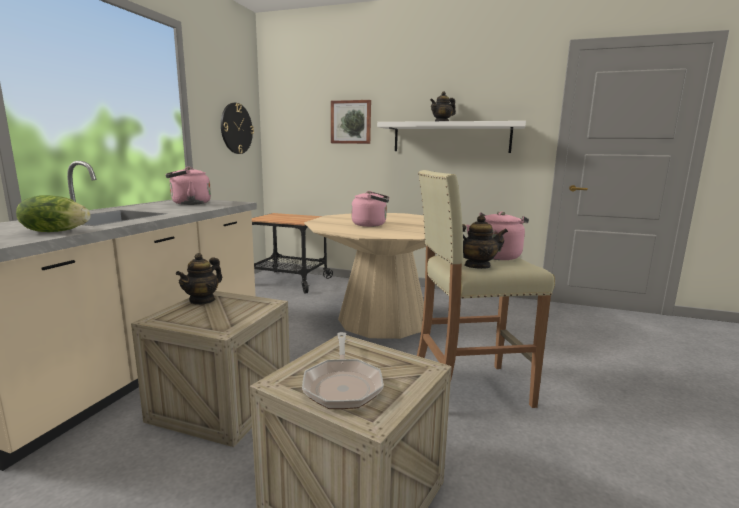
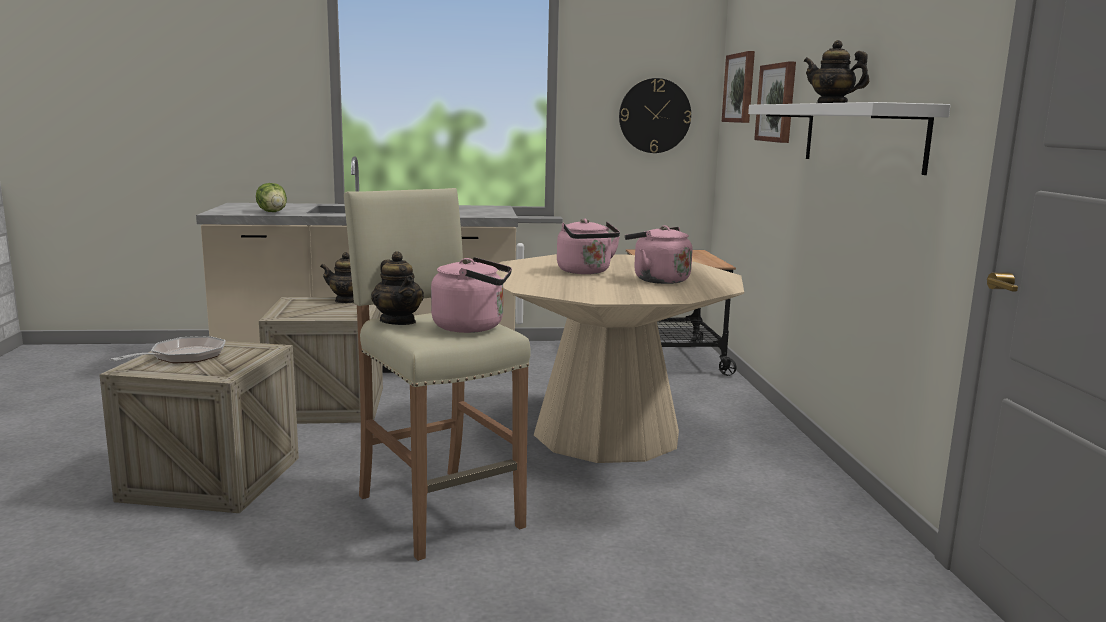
camera: 65 degrees right, 0 degrees up
pink kettle [166,167,211,205] -> pink kettle moved to [625,225,693,284]
frying pan [302,332,384,409] -> frying pan turned 150 degrees clockwise [110,336,226,363]
none -> picture [722,51,755,123]

